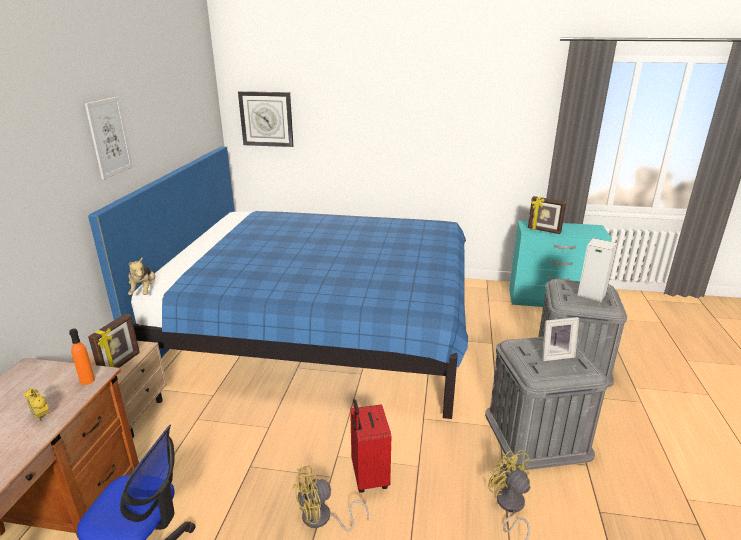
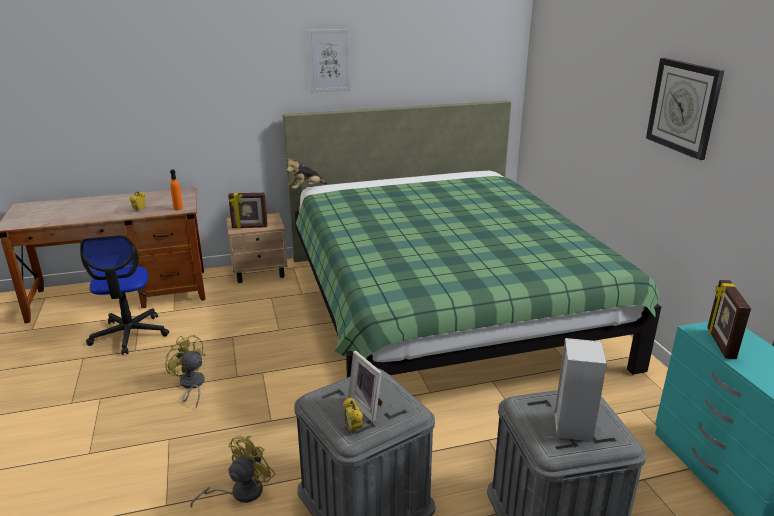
camera: 65 degrees right, 0 degrees up
blue bed [88,146,468,419] -> green bed [283,100,661,378]
wall clock [238,91,294,147] -> wall clock moved to [646,58,724,160]
red suitcase [350,399,391,493] -> none
none -> alarm clock [343,397,363,435]

